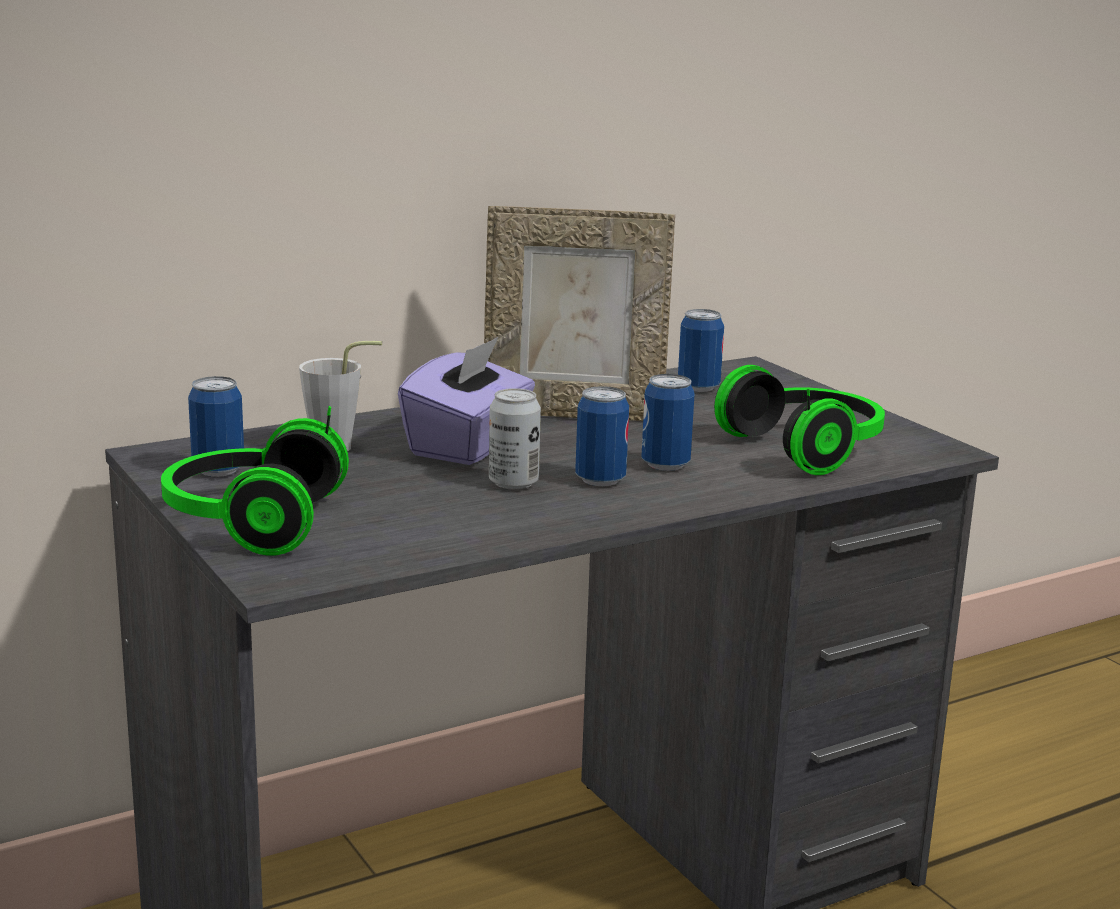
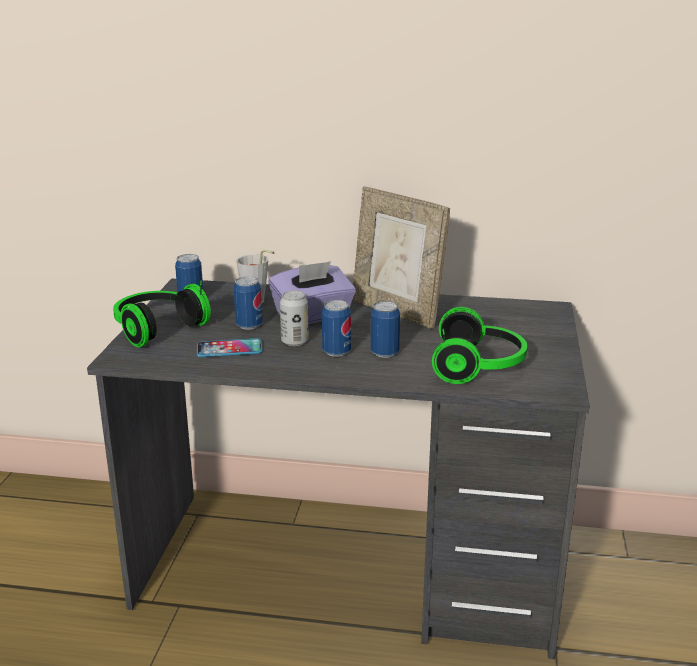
camera: 40 degrees right, 5 degrees up
can [678,309,724,392] -> can moved to [233,276,263,330]
none -> phone [197,338,263,357]

